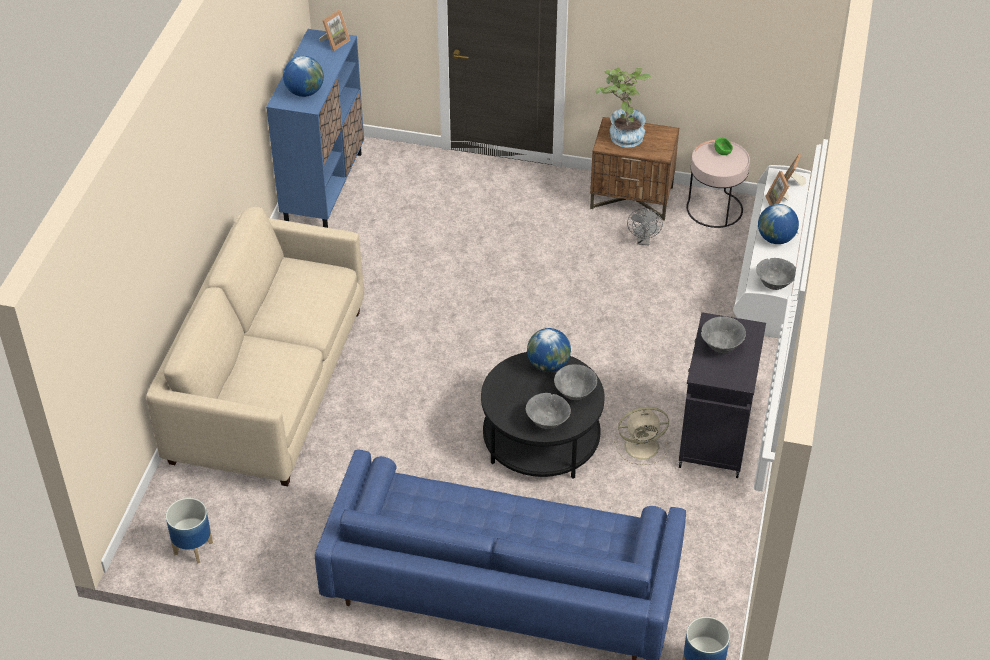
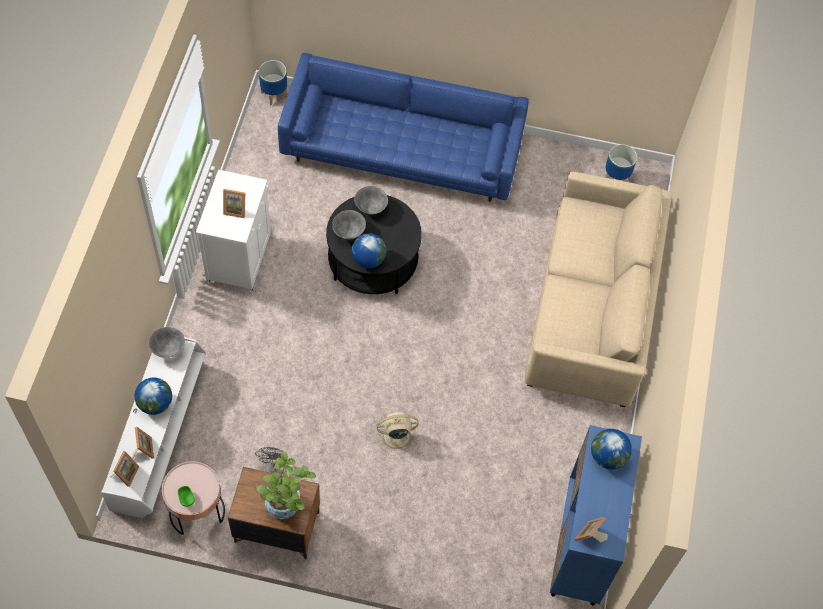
camera: 175 degrees right, 15 degrees up
beige fan [614,407,669,465] -> beige fan moved to [375,412,419,456]
black cabinet [678,312,766,478] -> white cabinet [196,170,271,294]
grey bowl [701,317,746,353] -> picture frame [223,189,245,218]

